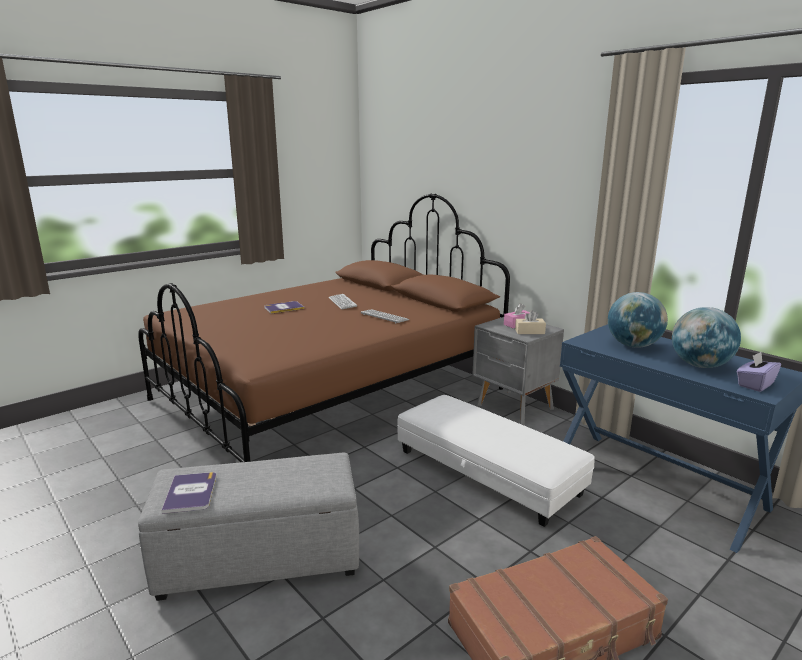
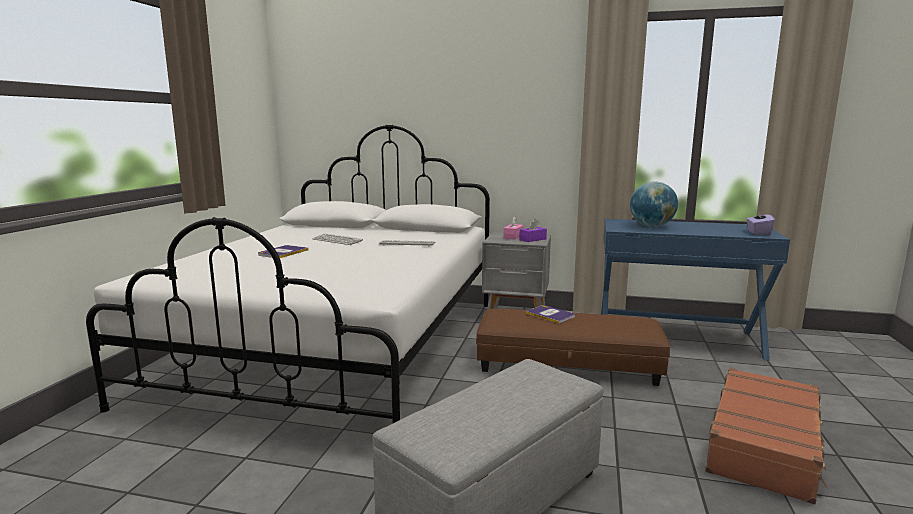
camera: 35 degrees left, 5 degrees down
brown bed [138,193,510,462] -> white bed [86,125,490,424]
book [161,472,216,514] -> book moved to [526,305,575,324]
white ottoman [397,395,595,527] -> brown ottoman [476,309,670,386]
beige tissue box [515,310,546,334] -> purple tissue box [519,219,547,242]
globe [672,307,741,368] -> none

